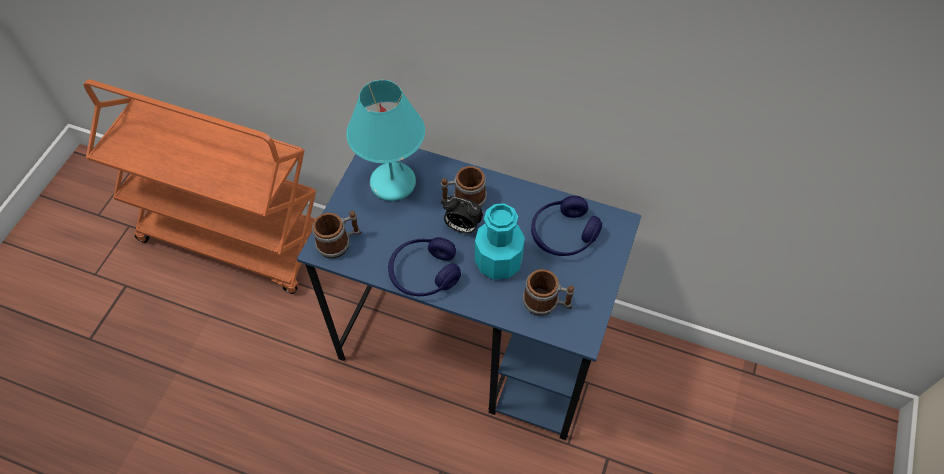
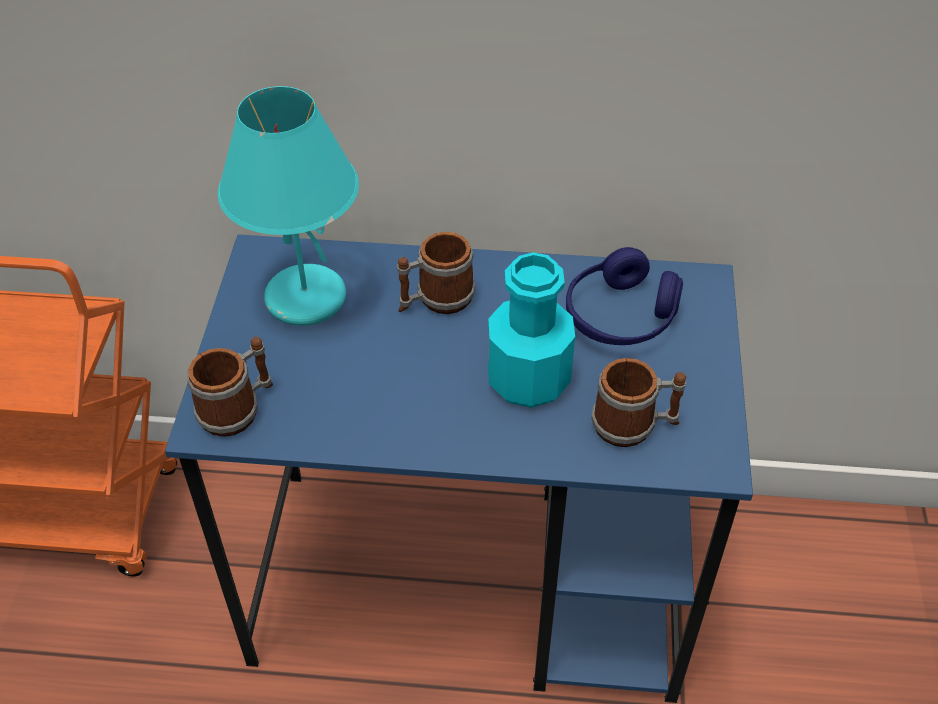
camera: 15 degrees left, 10 degrees down
blue headphones [388,237,461,296] -> none
alarm clock [443,196,483,233] -> none

